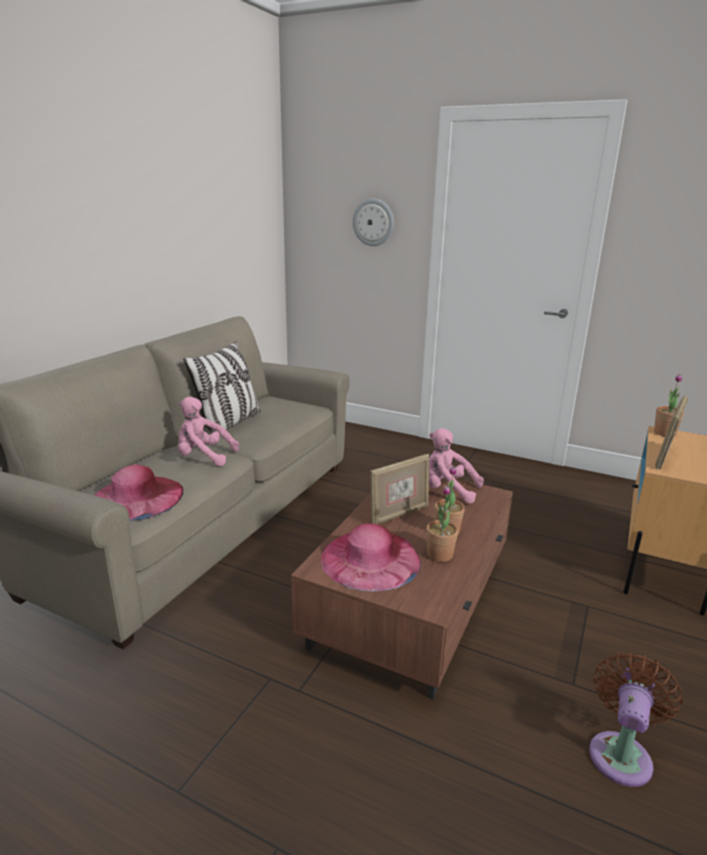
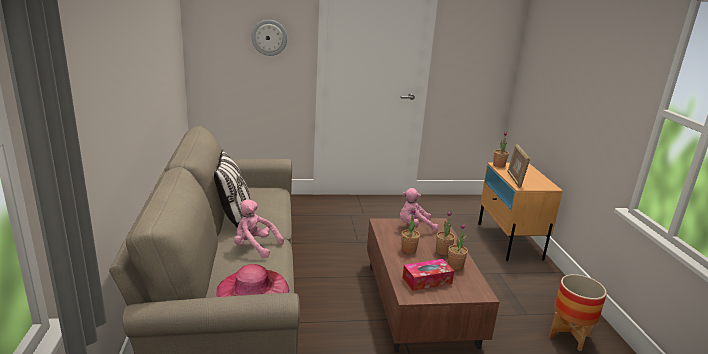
camera: 35 degrees left, 0 degrees up
pink plush toy [178,397,239,466] -> pink plush toy turned 45 degrees clockwise [234,199,284,258]
pink hat [321,524,421,592] -> tissue box [402,259,454,291]
picture frame [370,453,429,525] -> potted plant [401,208,420,254]
brown fan [589,652,683,787] -> planter [549,274,607,351]

